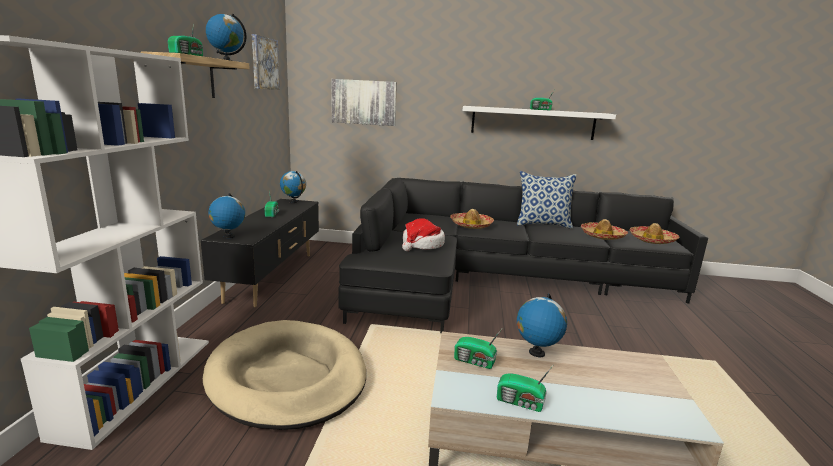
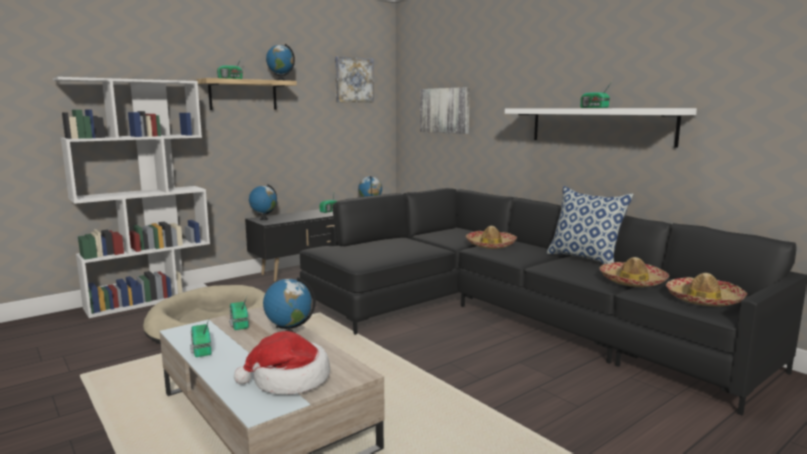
camera: 45 degrees right, 5 degrees down
hat [402,218,445,251] -> hat moved to [234,331,330,395]

